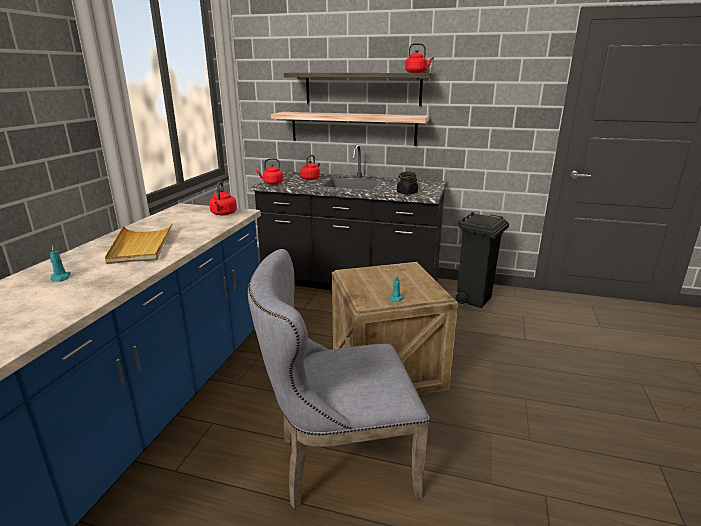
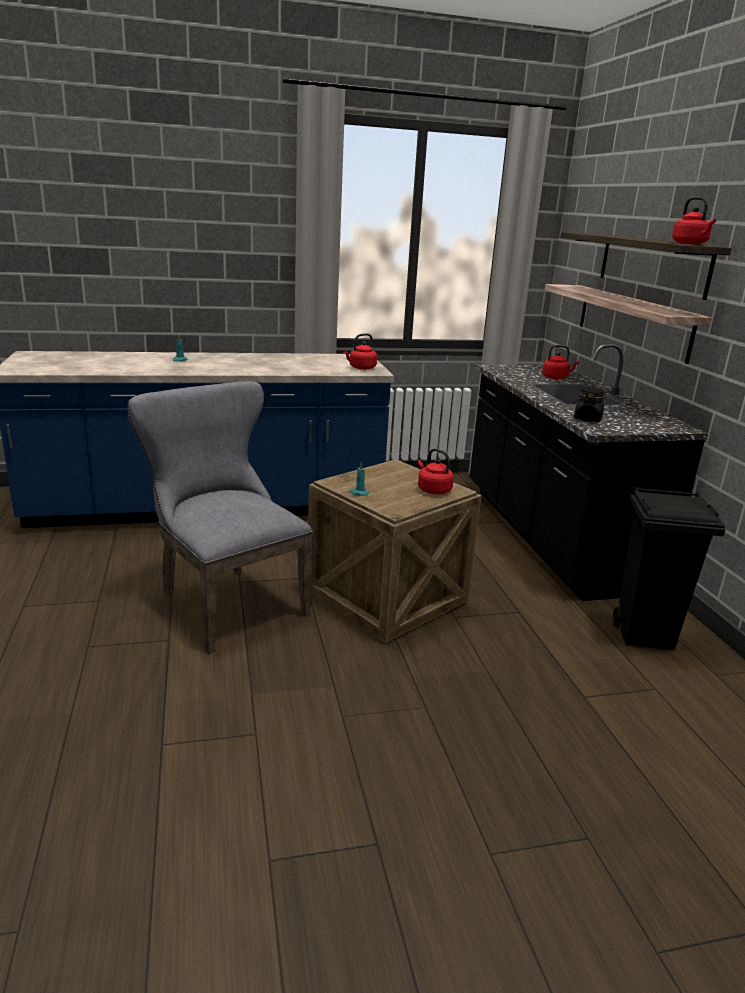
camera: 60 degrees right, 0 degrees up
beige tray [105,223,173,264] -> none
red kettle [256,158,283,185] -> red kettle moved to [418,448,454,494]

